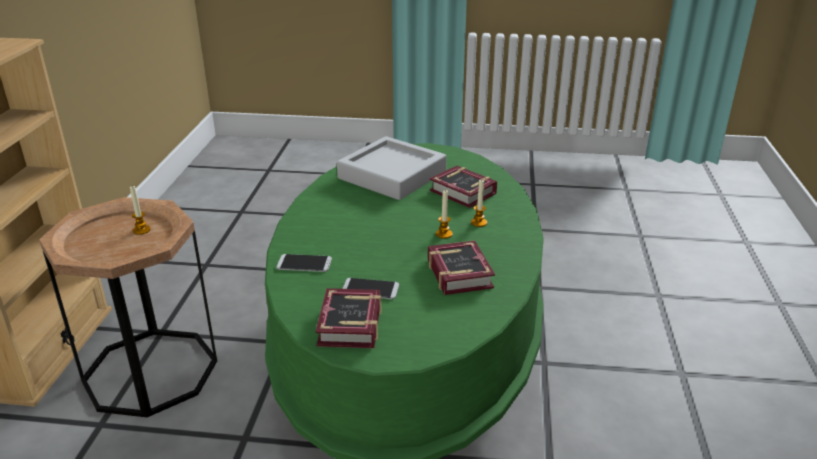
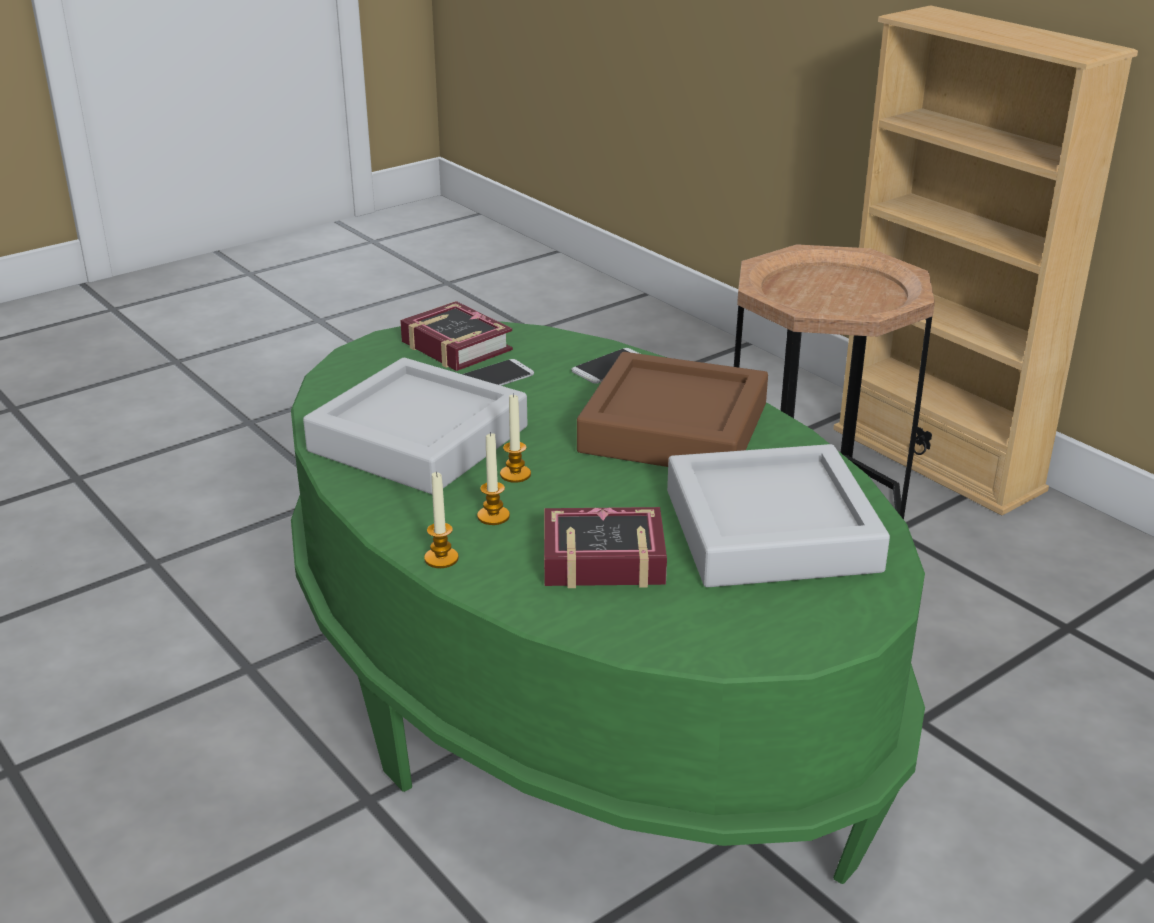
camera: 135 degrees right, 0 degrees up
candle [130,186,151,235] -> candle moved to [424,471,459,568]
book [428,240,495,295] -> grey tray [303,358,527,494]
none -> brown tray [577,352,768,467]

